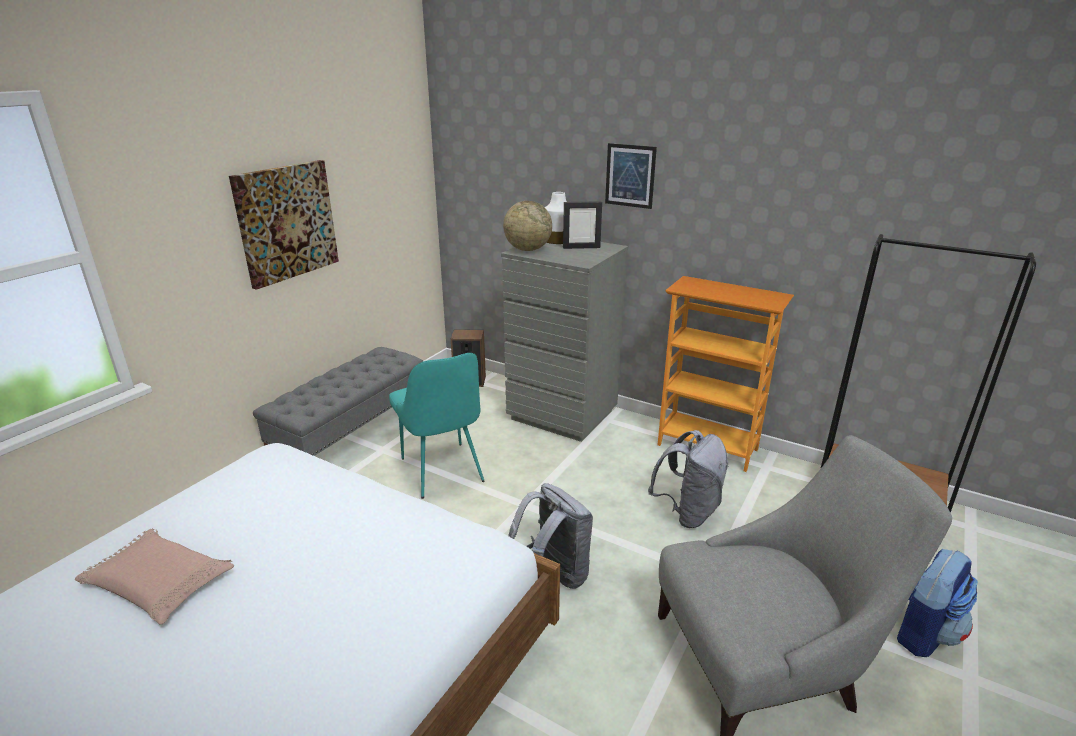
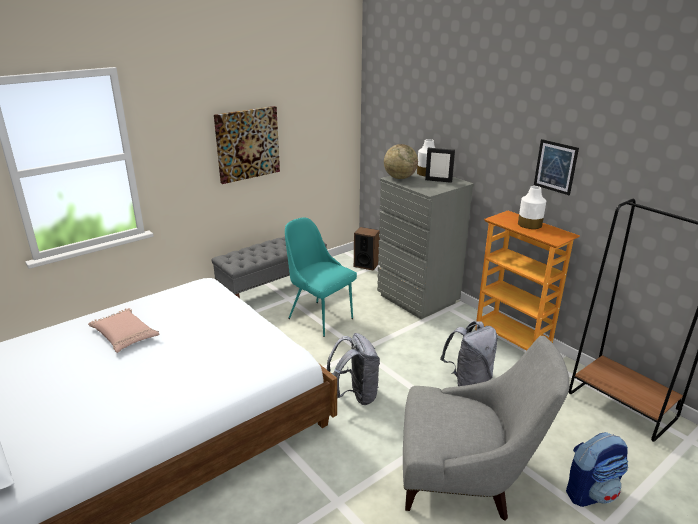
camera: 20 degrees right, 0 degrees up
turquoise chair [389,353,485,499] -> turquoise chair turned 135 degrees clockwise [285,218,357,337]
picture [605,143,657,209] -> picture moved to [534,139,579,195]
none -> white vase [518,186,546,229]

